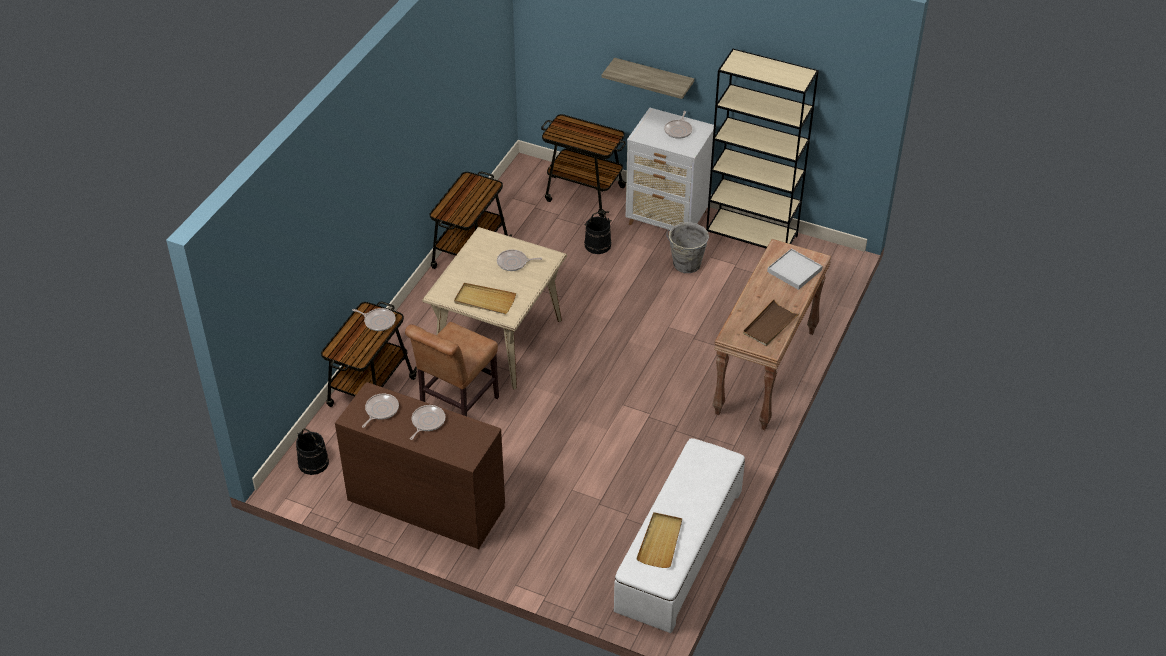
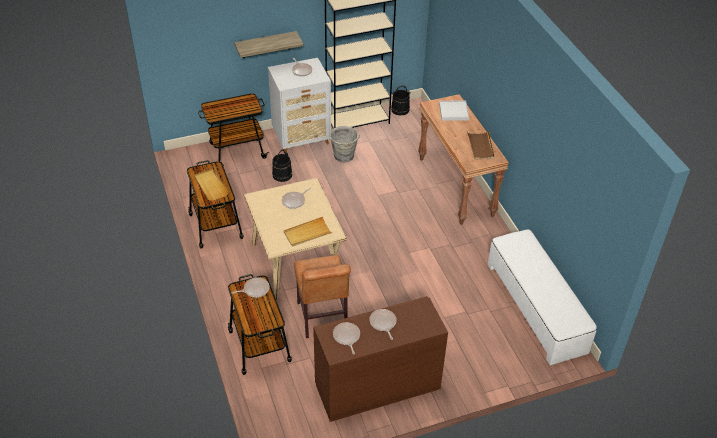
camera: 45 degrees left, 0 degrees up
black bucket [296,429,329,475] -> black bucket moved to [391,85,411,115]
beige tray [636,512,682,568] -> beige tray moved to [194,169,229,201]

